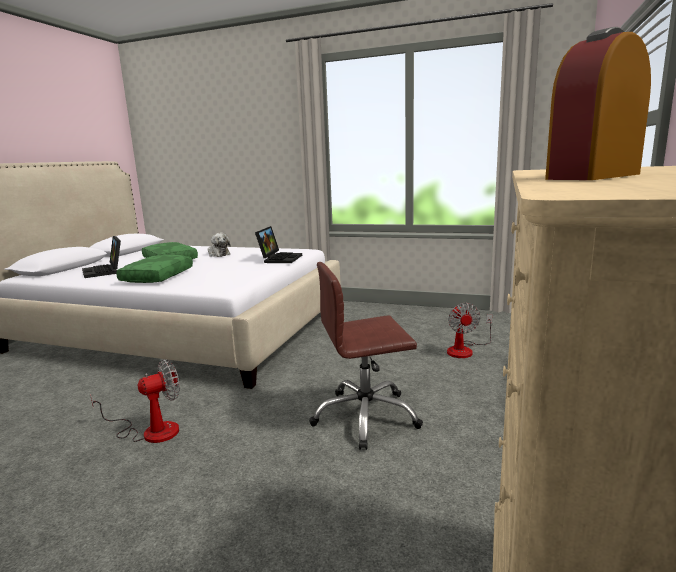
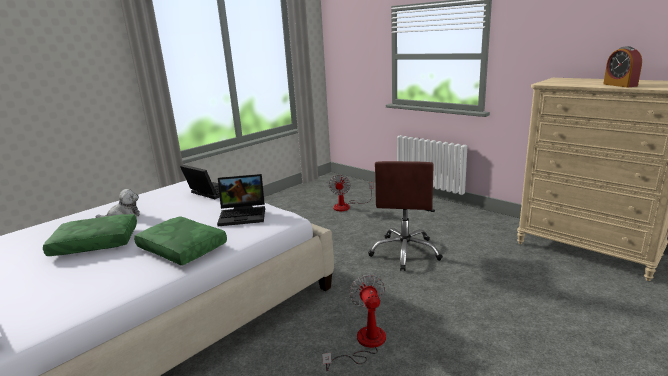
camera: 65 degrees left, 5 degrees up
laptop [82,236,121,278] -> laptop moved to [217,174,265,226]
fan [447,303,492,358] -> fan turned 75 degrees clockwise [329,175,373,211]

